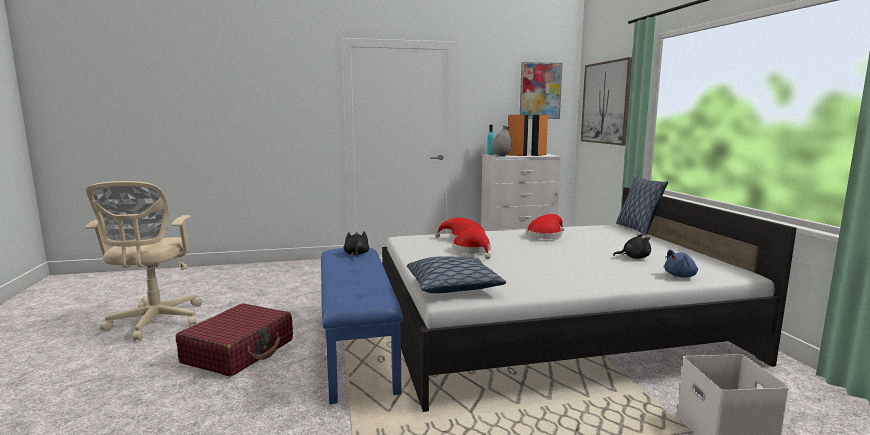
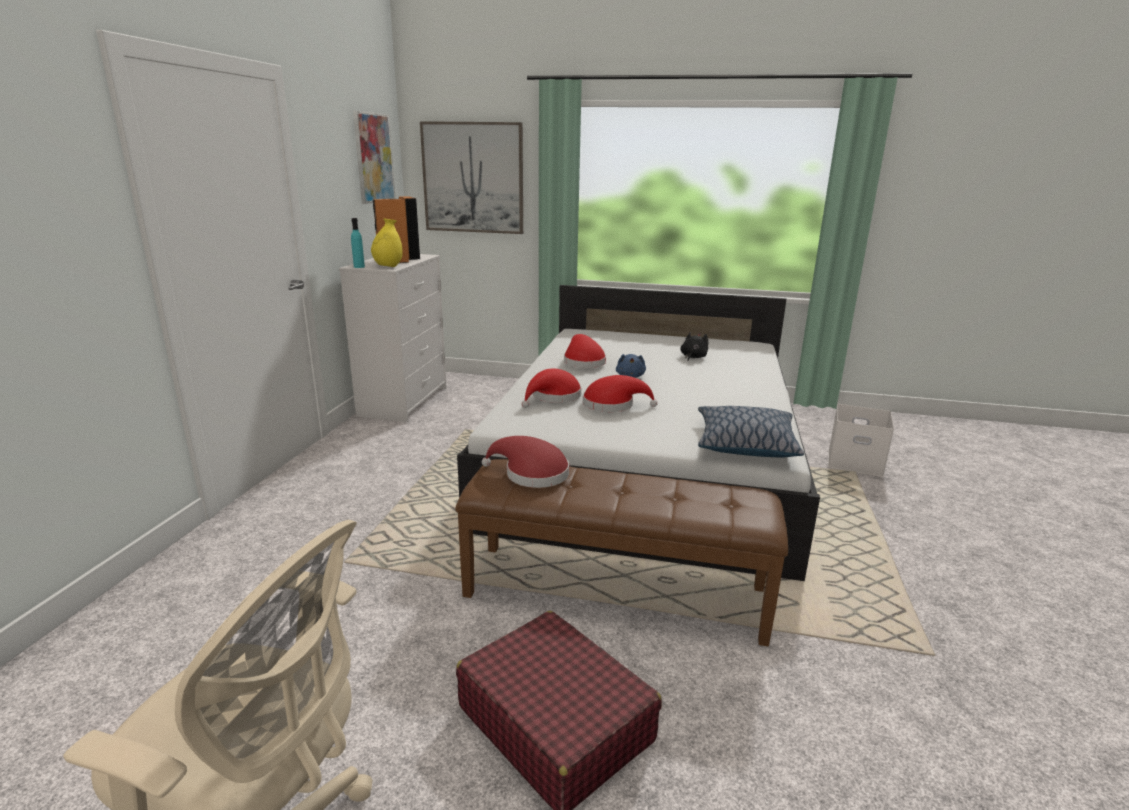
camera: 65 degrees left, 10 degrees up
blue bench [321,248,403,404] -> brown bench [455,459,788,646]
black plush toy [344,231,369,257] -> red hat [482,436,569,488]
grey vase [492,125,512,156] -> yellow vase [371,218,403,267]
pillow [616,176,668,235] -> none
blue plush toy [664,250,698,278] -> blue plush toy moved to [616,354,646,378]

